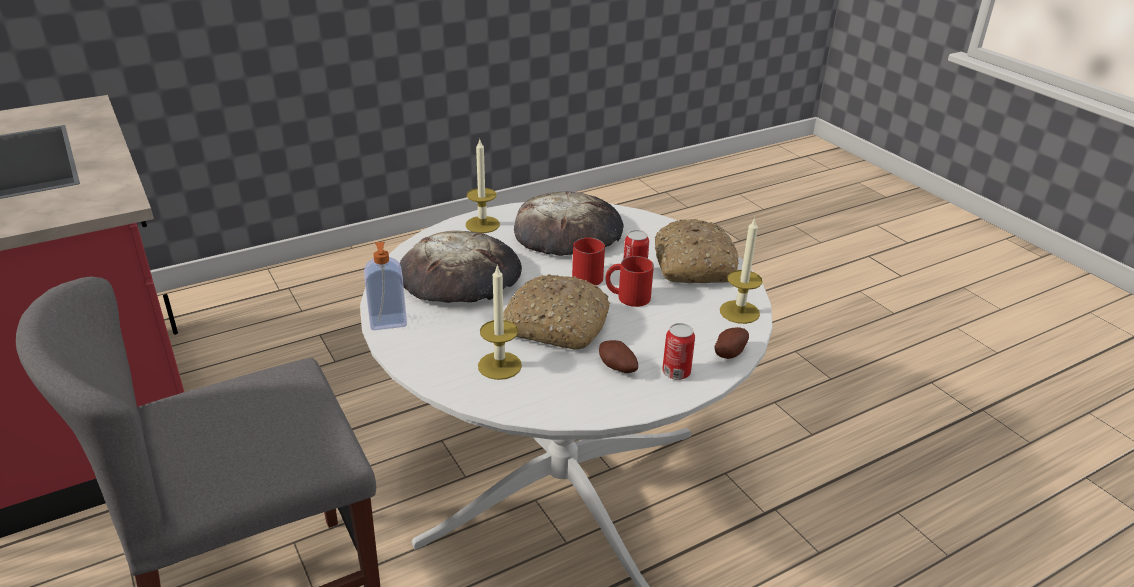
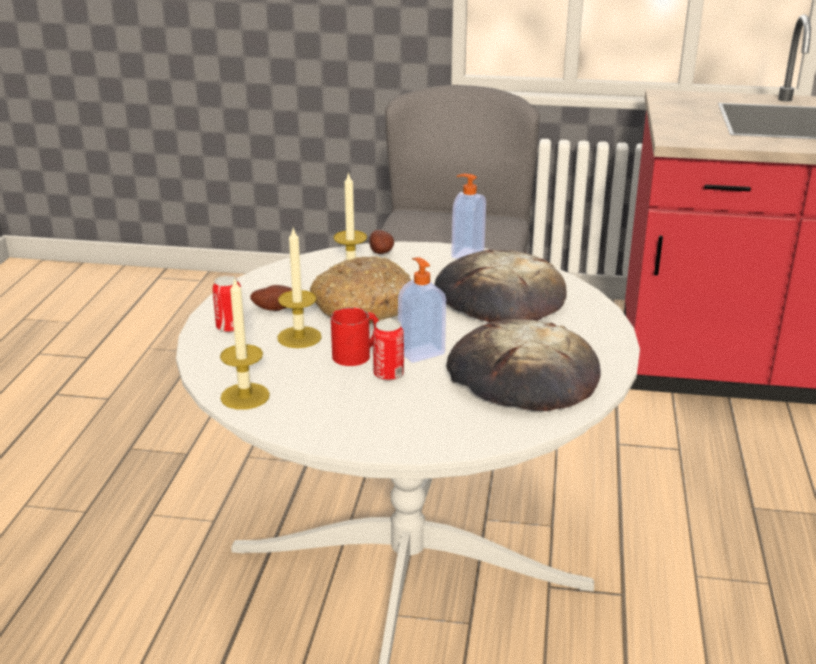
camera: 130 degrees right, 5 degrees down
candle [466,140,500,233] -> candle moved to [277,228,322,348]
red mug [572,238,605,285] -> soap dispenser [398,257,446,363]
bread [655,219,739,283] -> none
potato [714,327,749,359] -> potato moved to [369,230,394,254]

